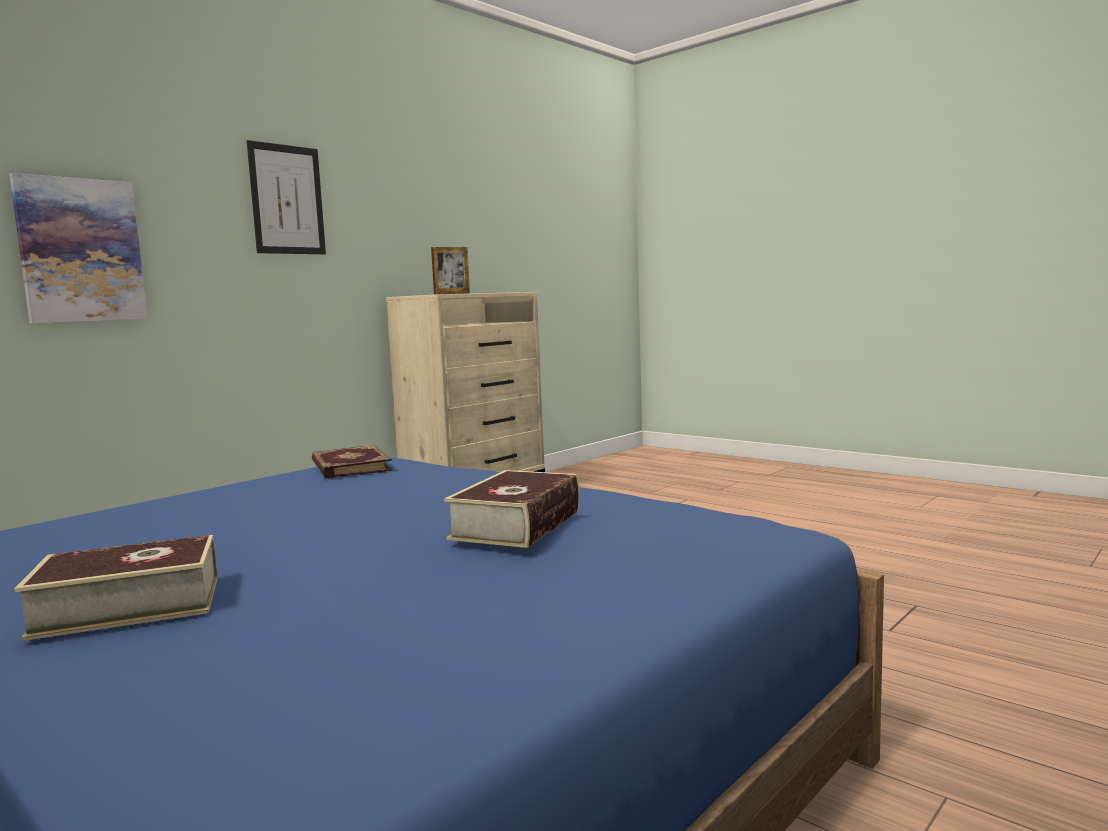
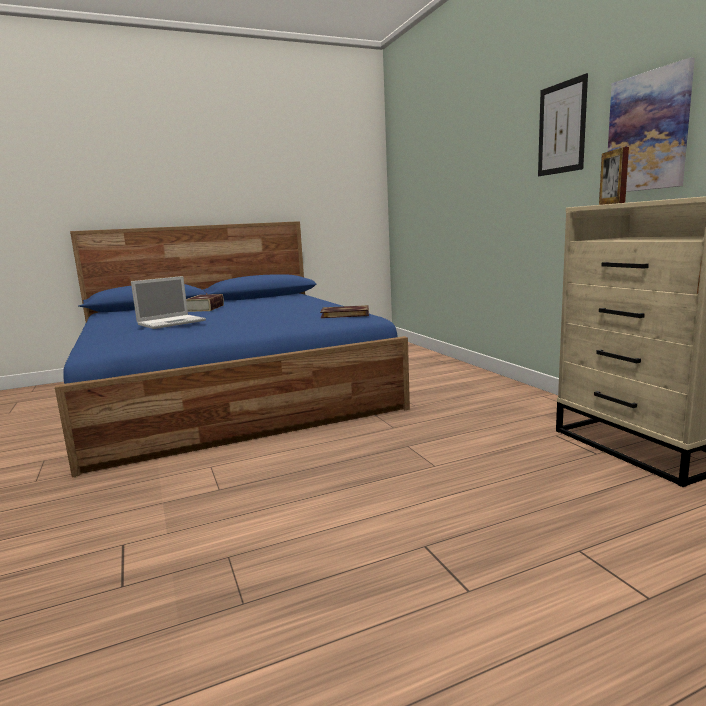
camera: 115 degrees right, 5 degrees up
picture [9,173,148,324] -> picture moved to [608,58,695,192]
book [444,470,580,548] -> laptop [131,276,206,329]

